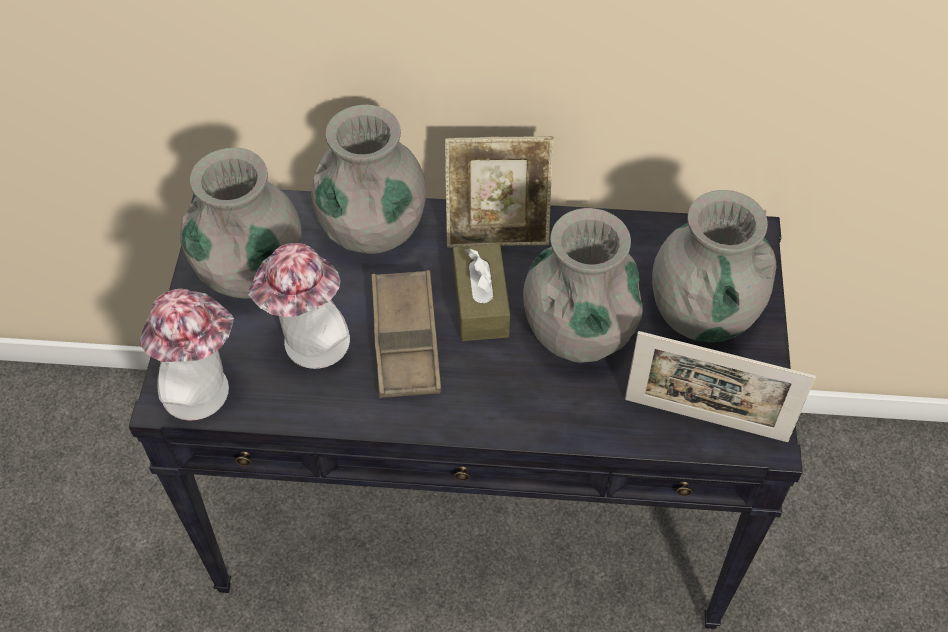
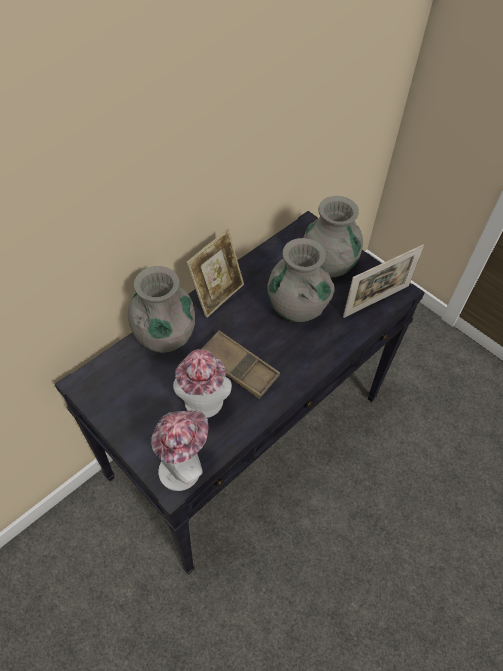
camera: 50 degrees left, 0 degrees up
grey vase [180,148,302,298] -> none
brown tissue box [453,244,510,341] -> none

